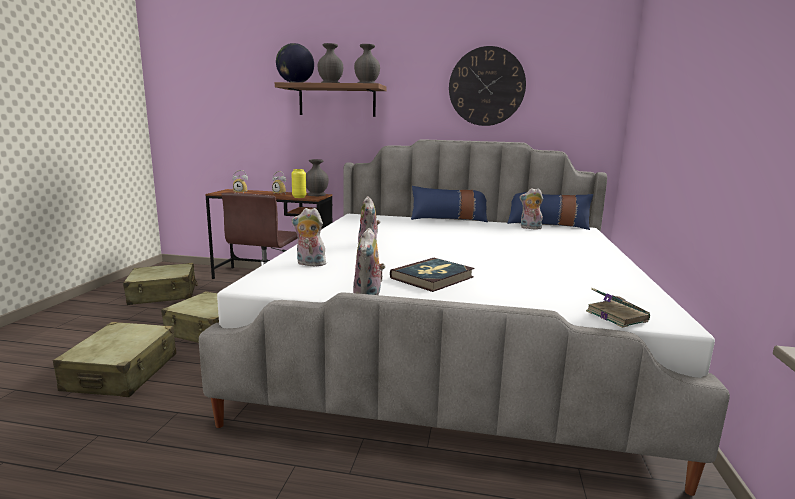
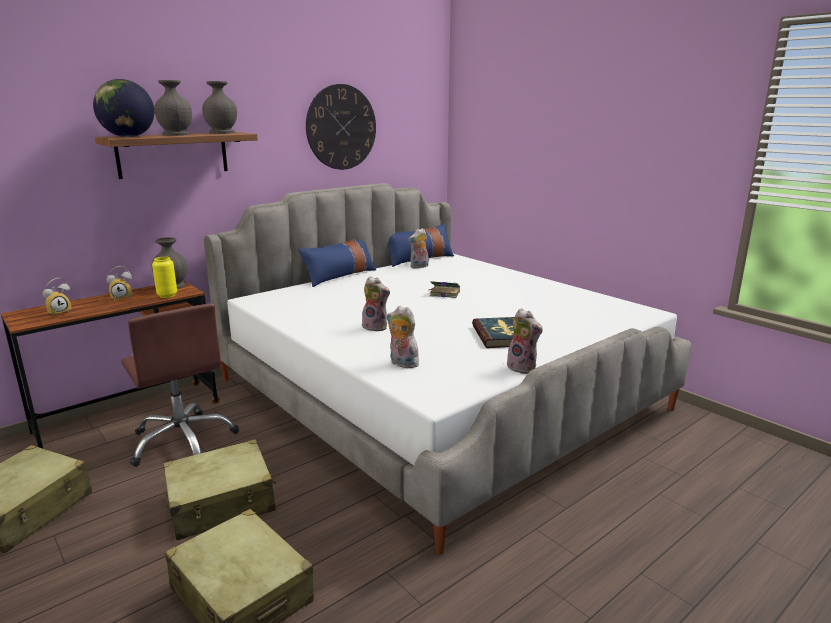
camera: 50 degrees left, 5 degrees up
plush toy [292,208,326,266] -> plush toy turned 75 degrees clockwise [387,306,419,369]
book [586,288,650,328] -> book moved to [430,281,460,298]

